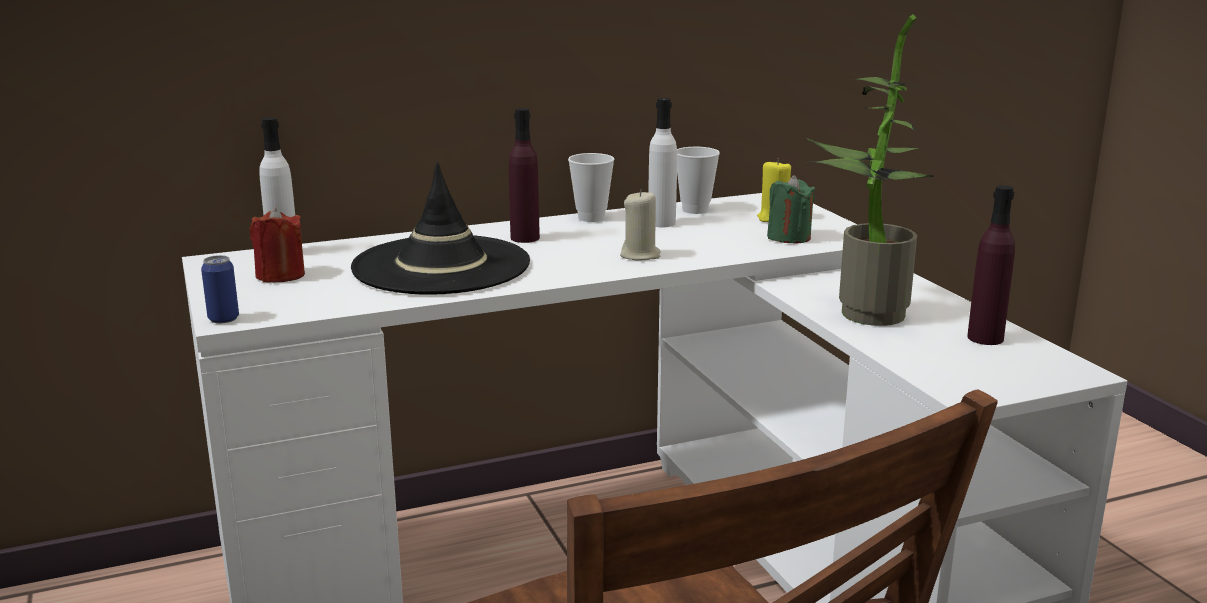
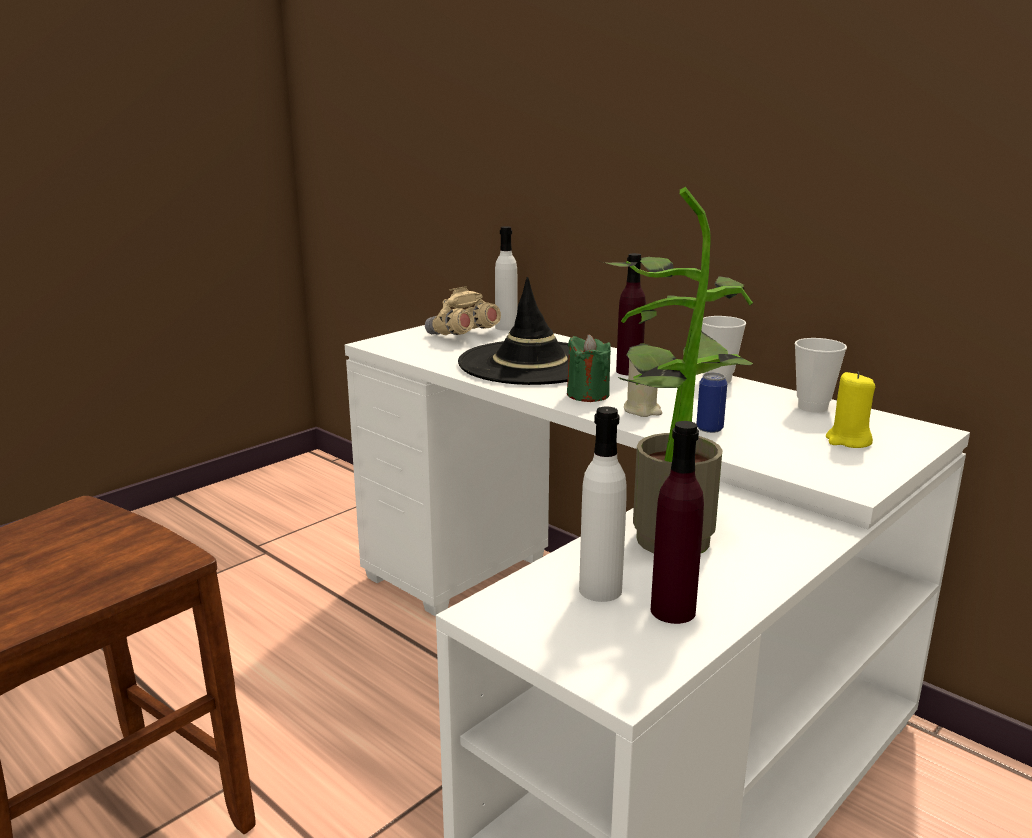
camera: 65 degrees right, 0 degrees up
can [201,255,239,323] -> can moved to [696,372,727,433]
red candle [250,207,305,283] -> beige binoculars [425,286,501,335]
white bottle [648,98,677,227] -> white bottle moved to [579,406,627,602]
green candle [767,175,815,244] -> green candle moved to [567,334,611,402]

